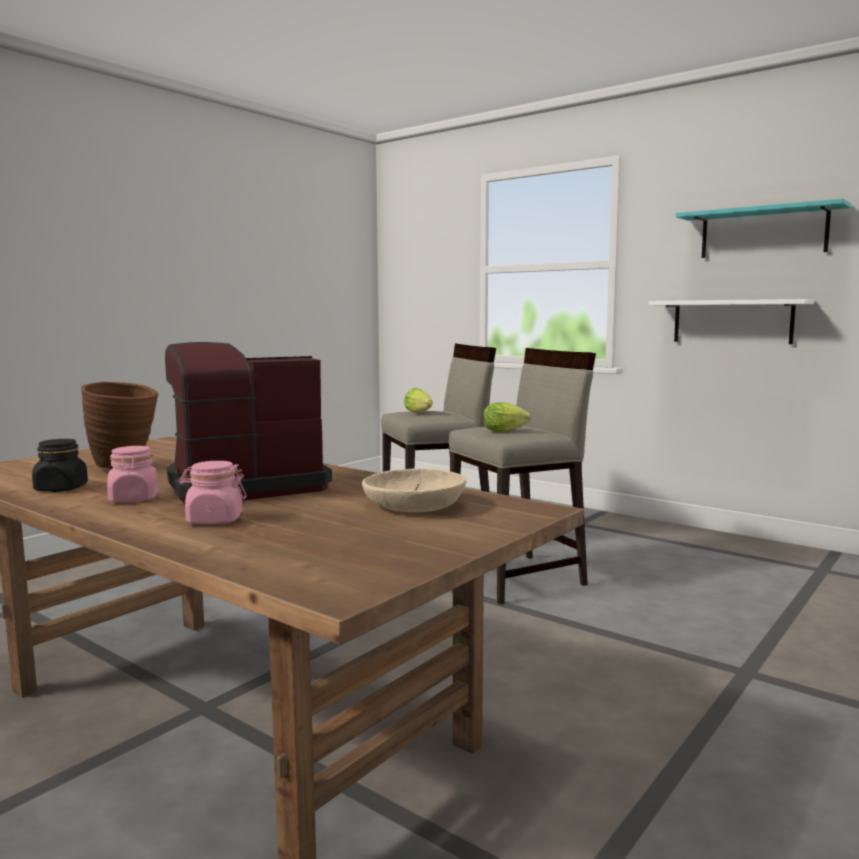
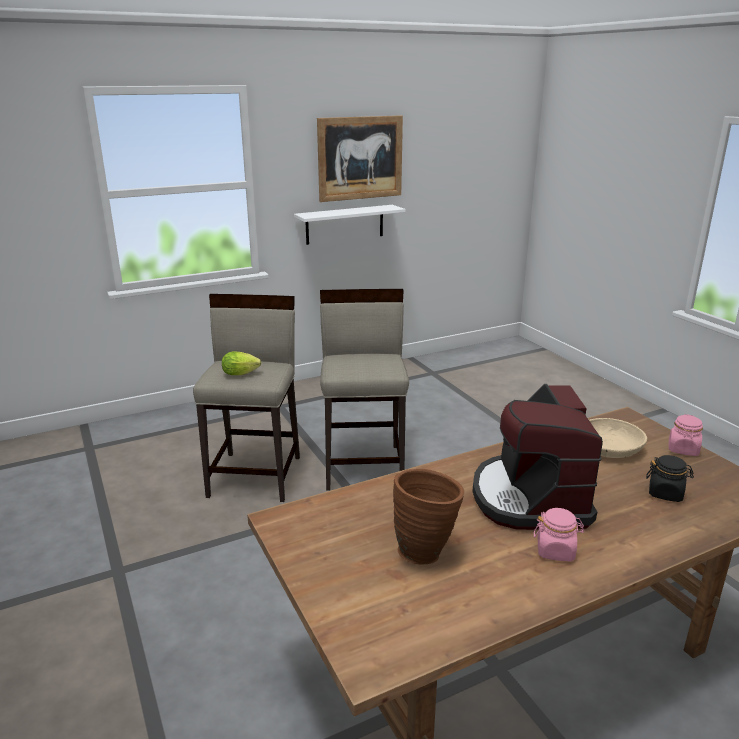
camera: 65 degrees left, 15 degrees up
black jar [32,439,88,492] -> black jar moved to [646,455,694,502]
pink jar [179,461,247,524] -> pink jar moved to [669,414,703,456]
lettuce [483,402,531,432] -> none
turquoise shelf [676,198,851,258] -> picture [317,115,403,202]

